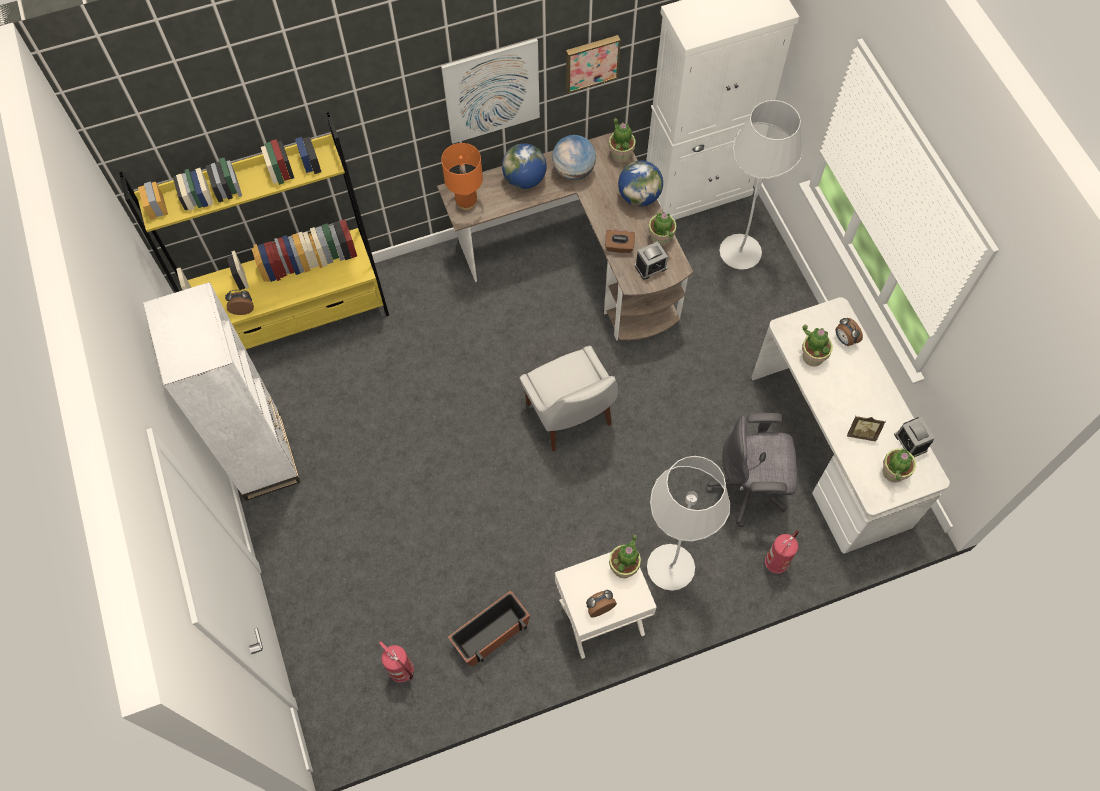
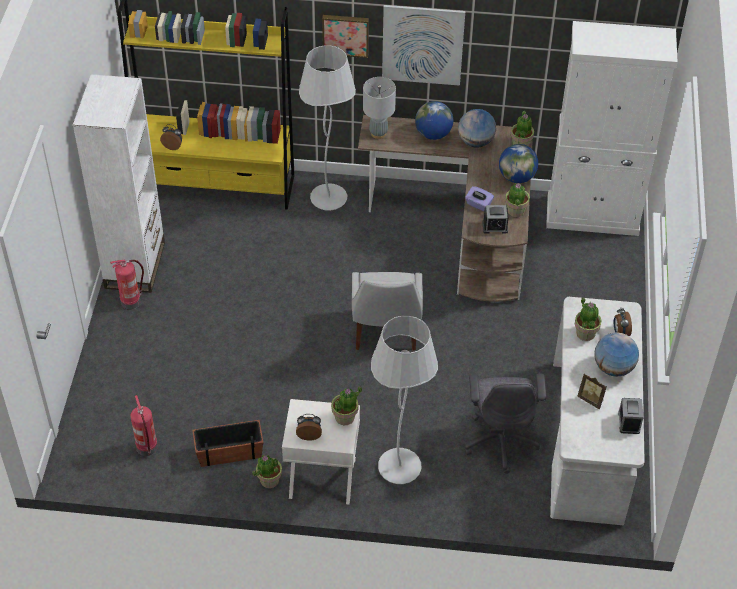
camera: 25 degrees right, 15 degrees down
orange table lamp [441,143,483,210] -> grey table lamp [363,77,396,139]
picture [566,35,621,93] -> picture moved to [322,15,369,58]
brown tissue box [605,230,635,253] -> purple tissue box [465,186,494,211]
grey office chair [706,413,797,527] -> grey office chair turned 120 degrees counterclockwise [464,373,546,474]
white floor lamp [719,100,802,270] -> white floor lamp moved to [299,45,356,211]
fire extinguisher [764,530,799,576] -> fire extinguisher moved to [110,260,144,310]
potted plant [883,449,916,482] -> potted plant moved to [252,455,282,488]
none -> globe [594,333,639,376]

